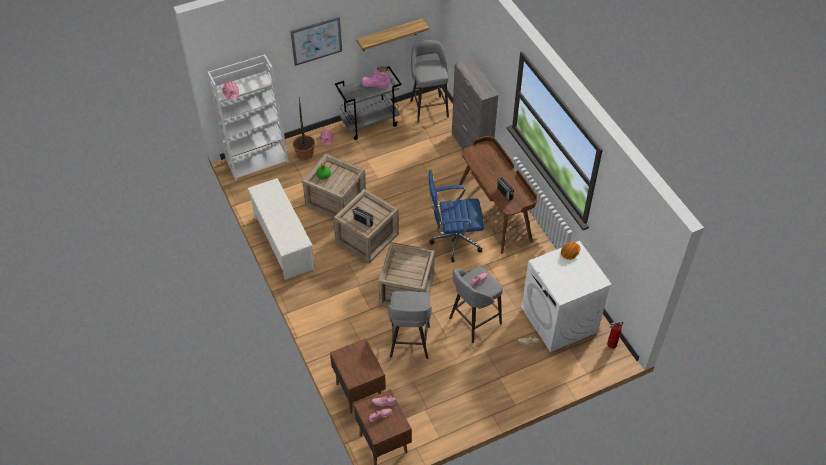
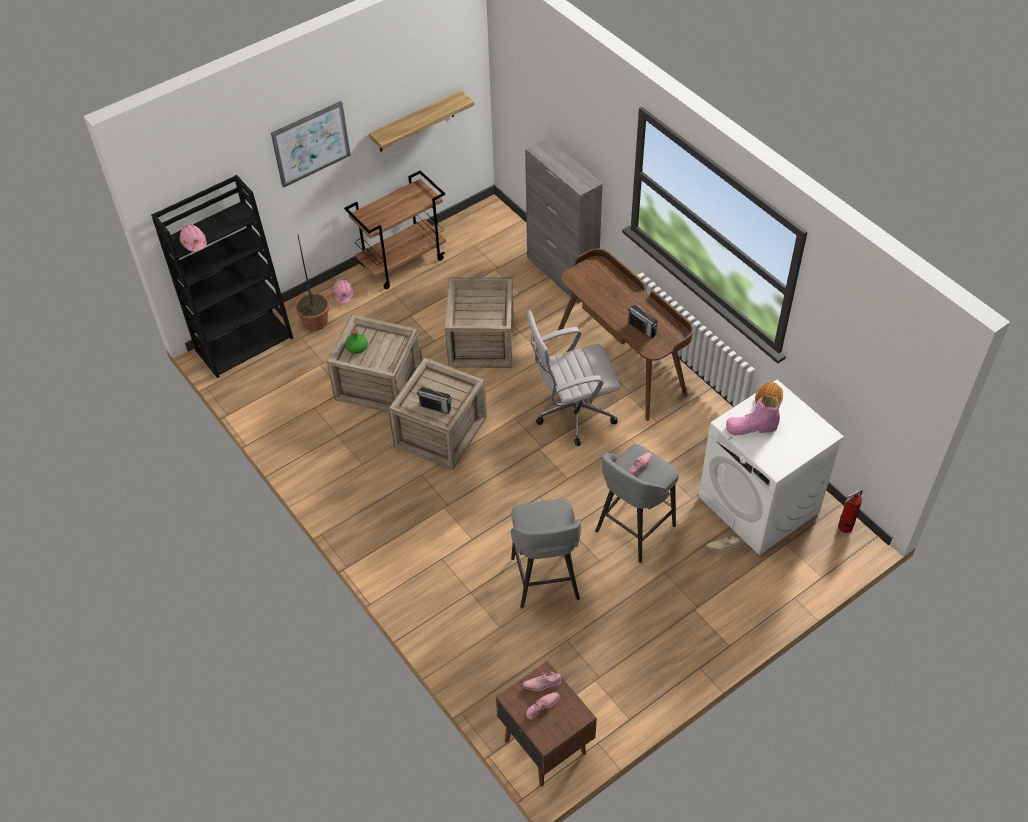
camera: 10 degrees left, 0 degrees up
white bookcase [207,54,289,180] -> black bookcase [151,175,293,378]
white shoe rack [248,178,315,280] -> none
brown nightstand [330,338,386,413] -> none
grey cart [335,66,402,140] -> brown cart [344,171,446,289]
pink boot [361,65,390,88] -> pink boot moved to [726,395,781,435]
crate [378,242,435,307] -> crate moved to [445,277,514,368]
grey stool [410,40,449,123] -> none
blue office chair [429,170,484,262] -> white office chair [527,310,621,446]

